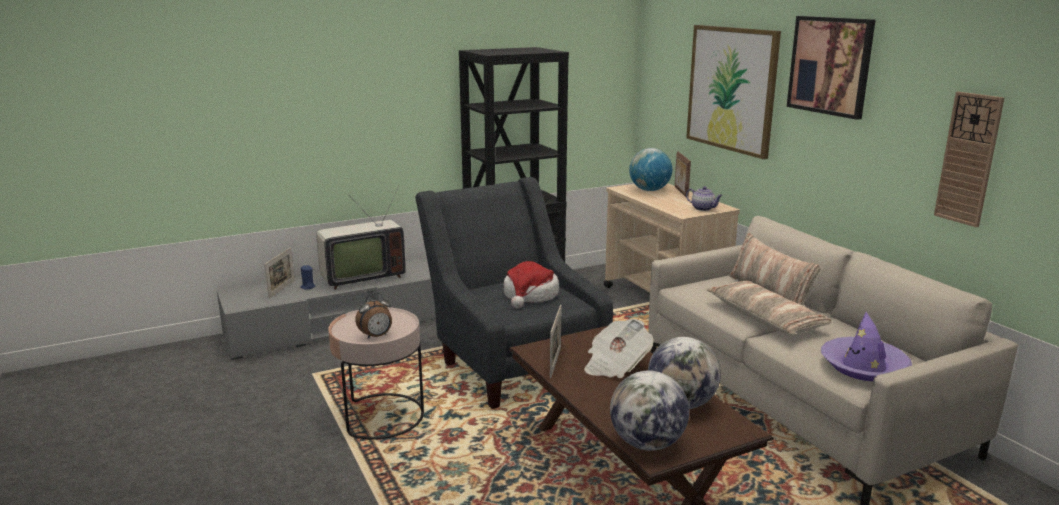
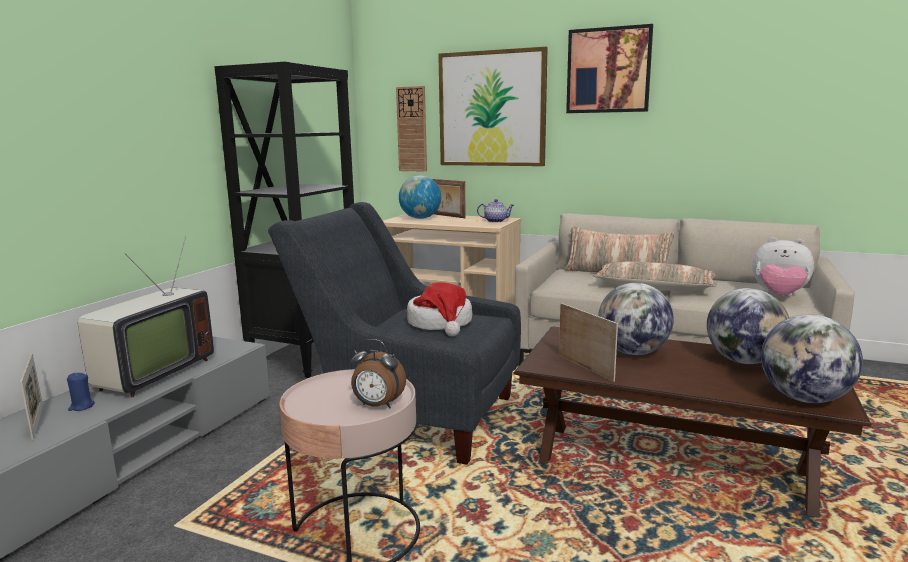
camera: 40 degrees left, 5 degrees down
alarm clock [355,293,392,339] -> alarm clock turned 90 degrees clockwise [351,339,406,408]
newspaper [584,319,653,378] -> globe [598,283,674,355]
purple hat [821,312,912,381] -> plush toy [752,237,814,296]
wall clock [934,92,1004,227] -> wall clock moved to [396,86,427,172]

